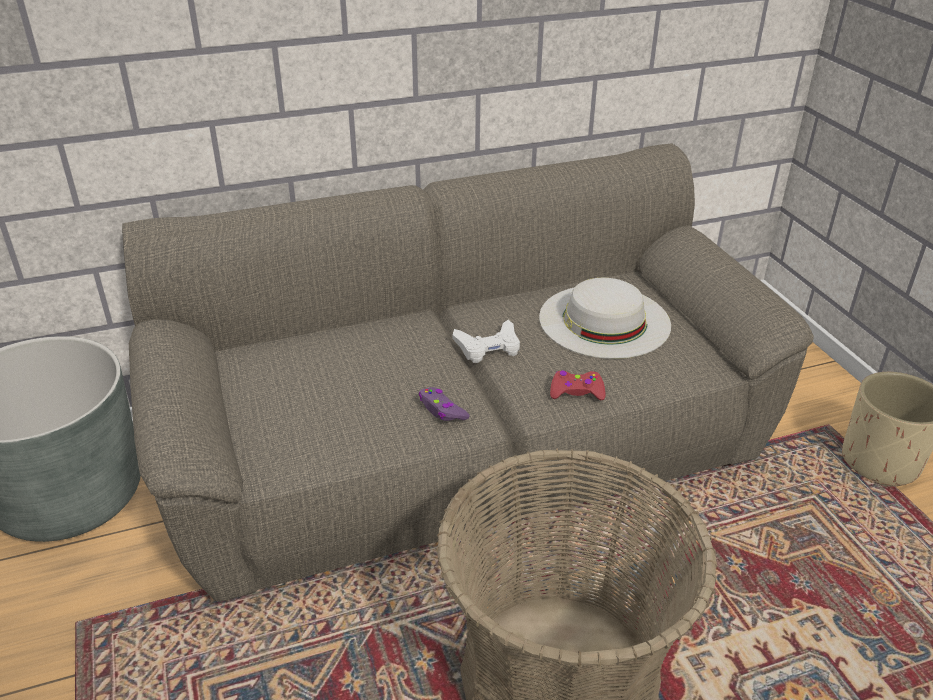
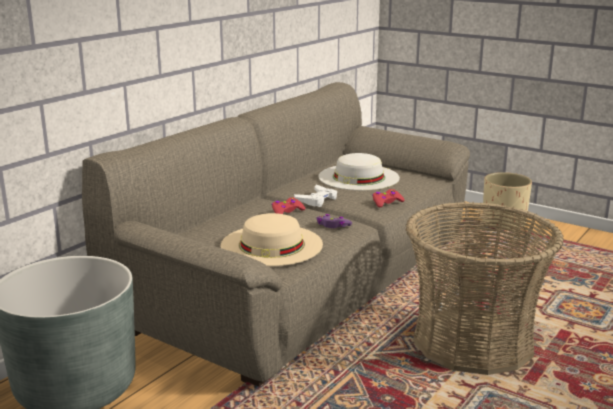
camera: 35 degrees left, 15 degrees down
none -> beige hat [220,213,323,266]
none -> red game controller [272,197,305,214]

